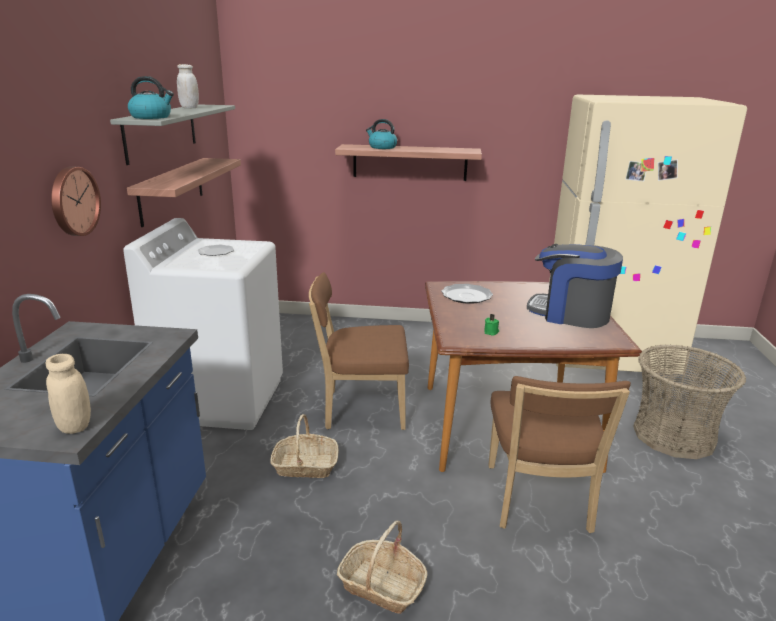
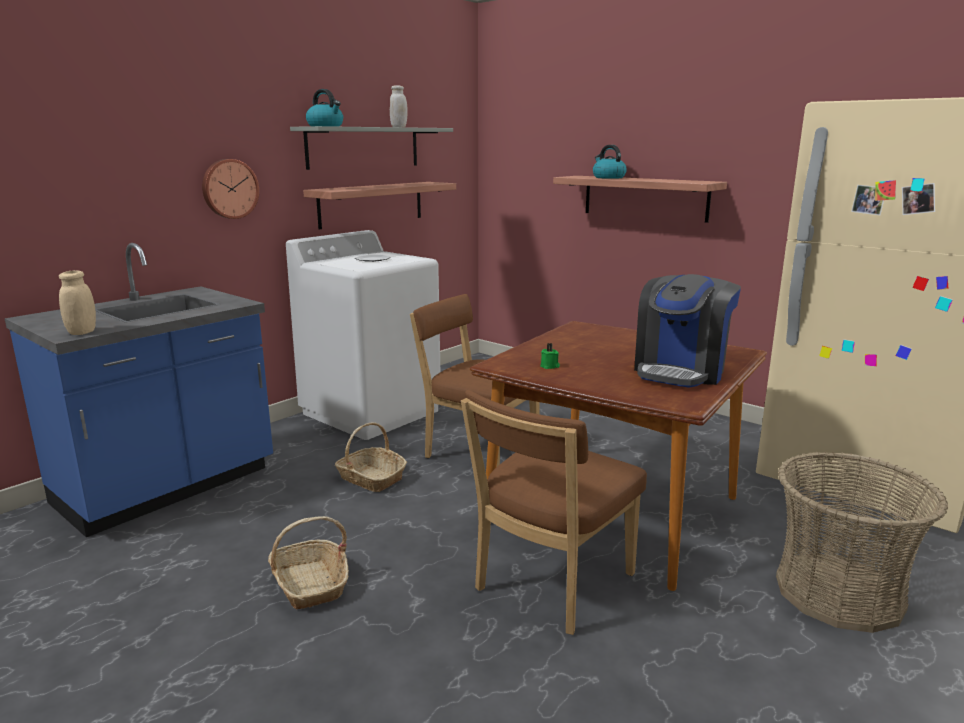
camera: 35 degrees right, 5 degrees down
plate [441,284,493,304] -> none
coffee machine [527,244,623,328] -> coffee machine turned 120 degrees counterclockwise [634,274,741,388]

